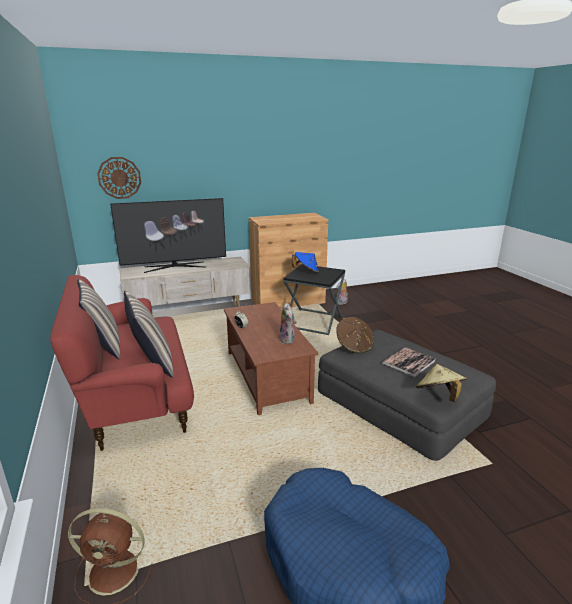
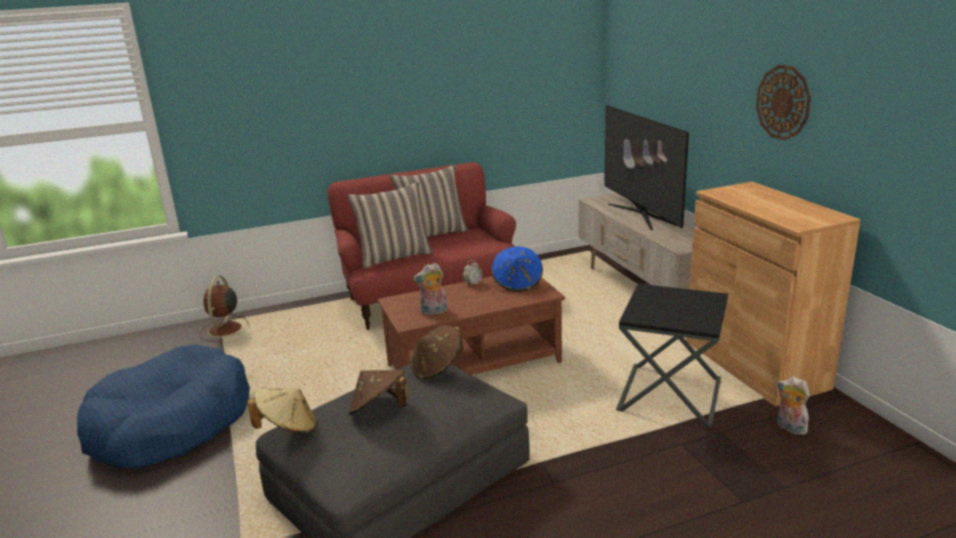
camera: 90 degrees right, 0 degrees up
wall clock [97,157,141,199] -> wall clock moved to [756,65,811,140]
blue hat [292,252,319,273] -> blue hat moved to [491,247,543,292]
book [382,347,436,377] -> brown hat [349,370,408,415]

